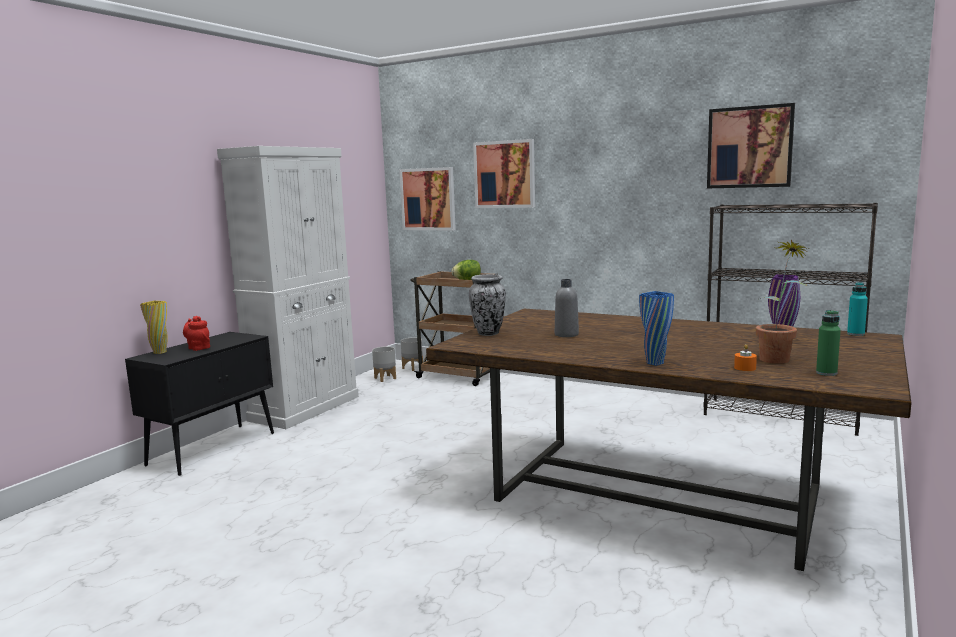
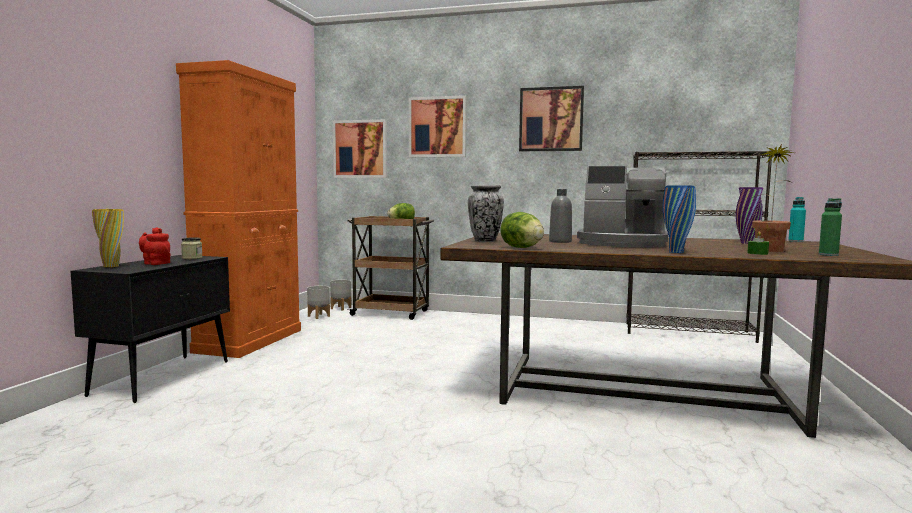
camera: 15 degrees left, 5 degrees down
white cabinet [217,146,359,429] -> orange cabinet [176,60,301,358]
picture [707,103,795,188] -> picture moved to [519,86,584,151]
orange candle [734,344,757,371] -> green candle [747,231,769,255]
none -> jar [181,238,203,259]
none -> lettuce [500,212,544,248]
none -> coffee machine [577,166,668,248]

